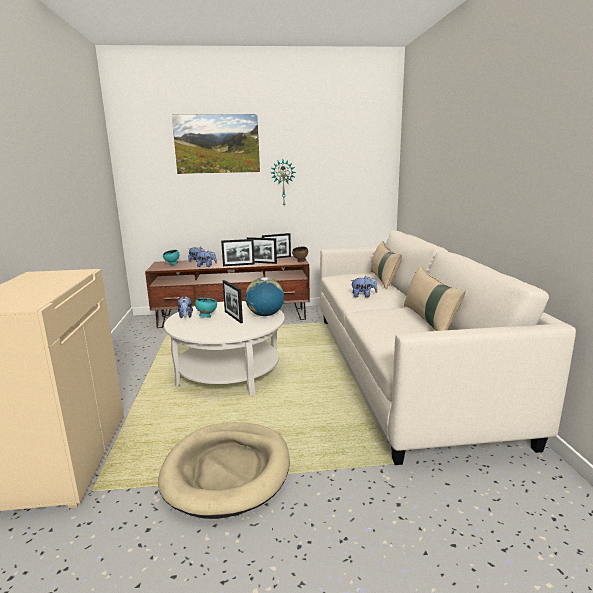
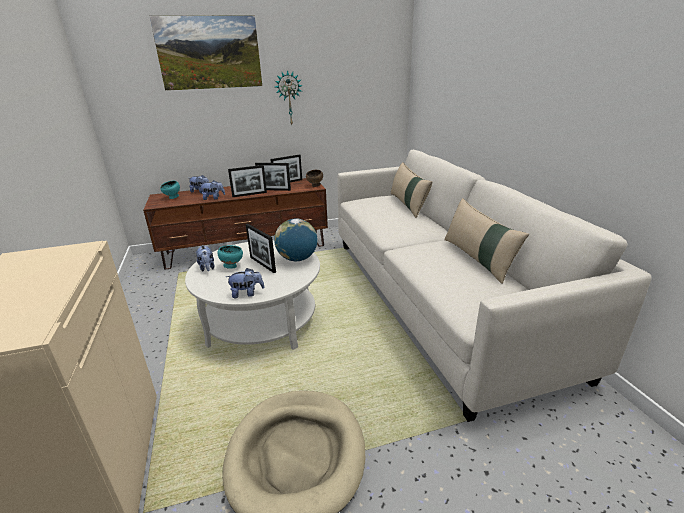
camera: 10 degrees left, 10 degrees up
plush toy [350,276,377,297] -> plush toy moved to [226,268,265,298]

